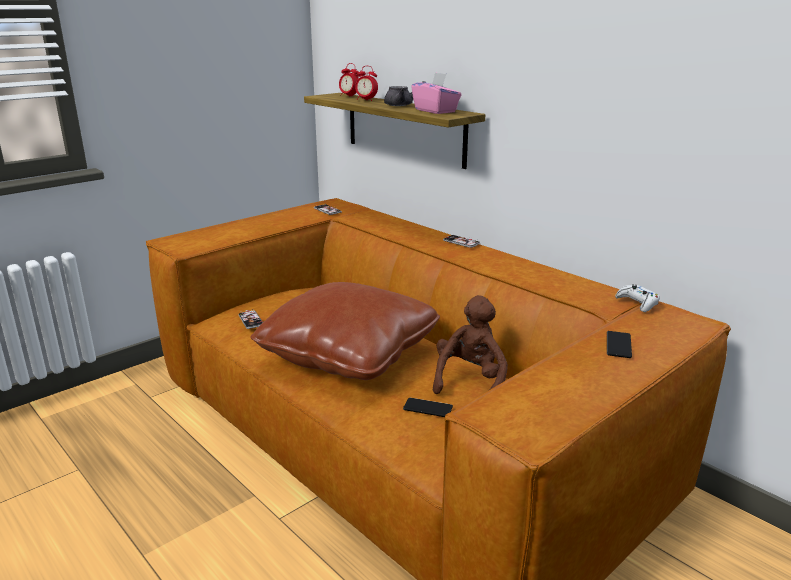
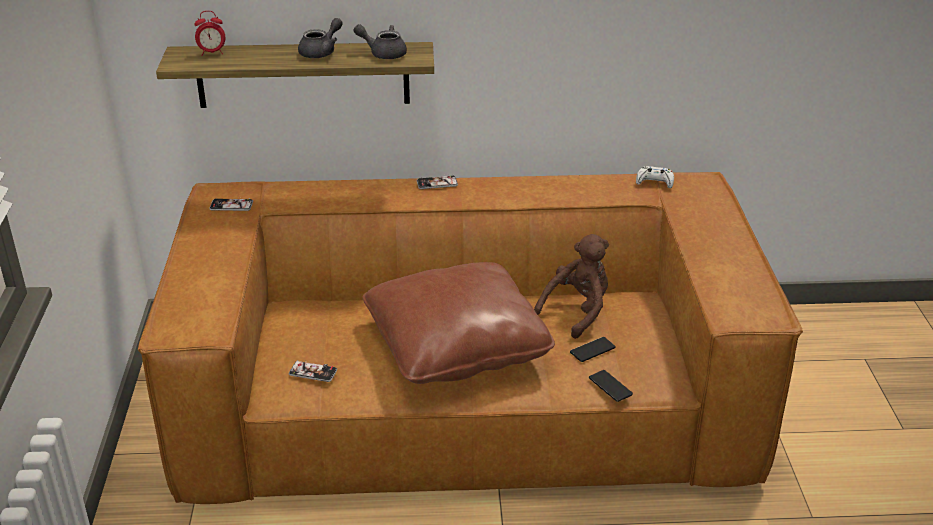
camera: 50 degrees left, 10 degrees up
alarm clock [355,66,378,101] -> none
pink tissue box [411,72,462,114] -> grey teapot [353,24,407,59]
brown plush toy [433,295,508,394] -> brown plush toy turned 75 degrees clockwise [534,234,609,339]
phone [607,331,632,358] -> phone moved to [589,370,633,402]

